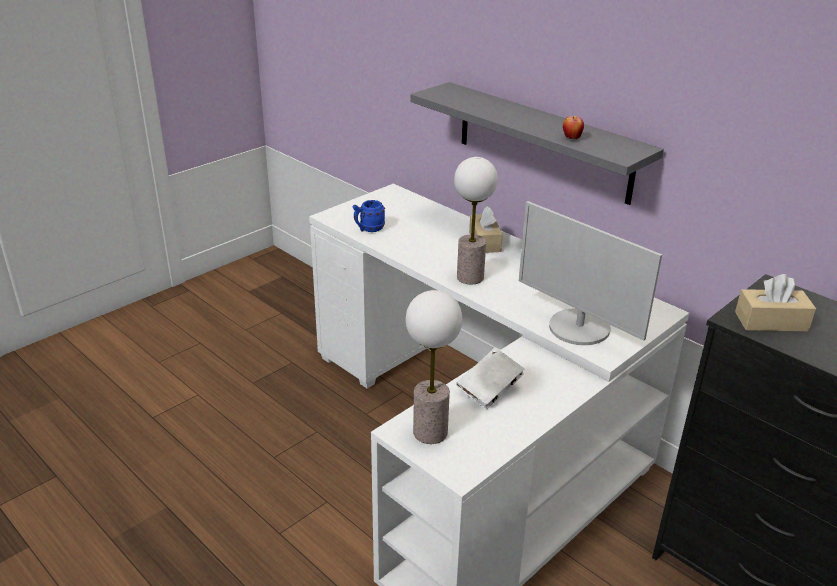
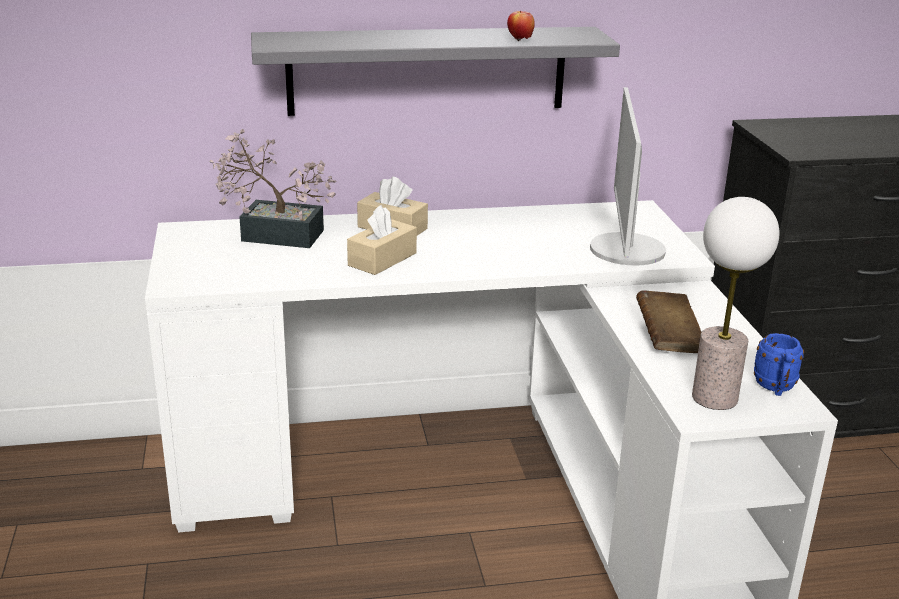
camera: 55 degrees left, 5 degrees down
blue mug [353,200,385,232] -> blue mug moved to [754,333,804,396]
table lamp [454,157,498,284] -> none
white book [456,348,525,409] -> brown book [636,290,702,353]
monitor [519,201,662,345] -> monitor turned 105 degrees clockwise [590,87,666,266]
beige tissue box [735,274,816,332] -> beige tissue box moved to [347,205,417,275]
none -> potted plant [210,129,337,248]

